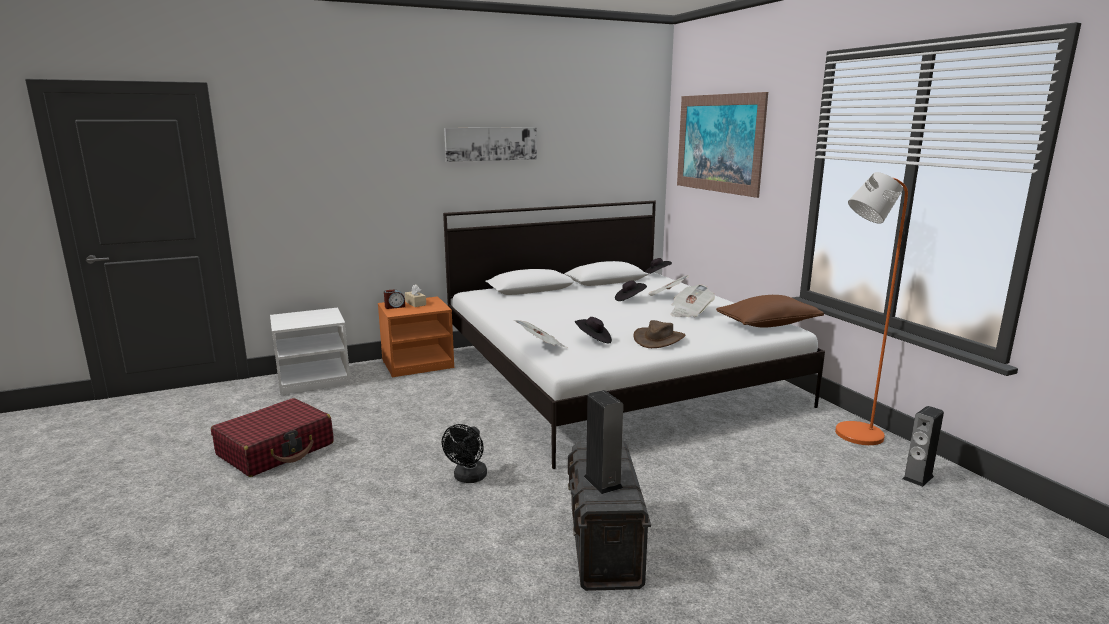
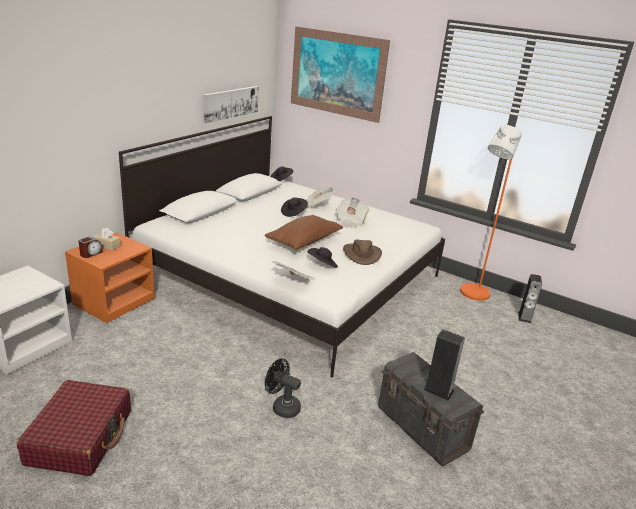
camera: 35 degrees left, 10 degrees up
black fan [442,424,487,483] -> black fan turned 135 degrees clockwise [265,358,301,418]
picture [444,127,537,162] -> picture moved to [203,86,259,123]
brown pillow [716,295,824,328] -> brown pillow moved to [265,215,343,250]

